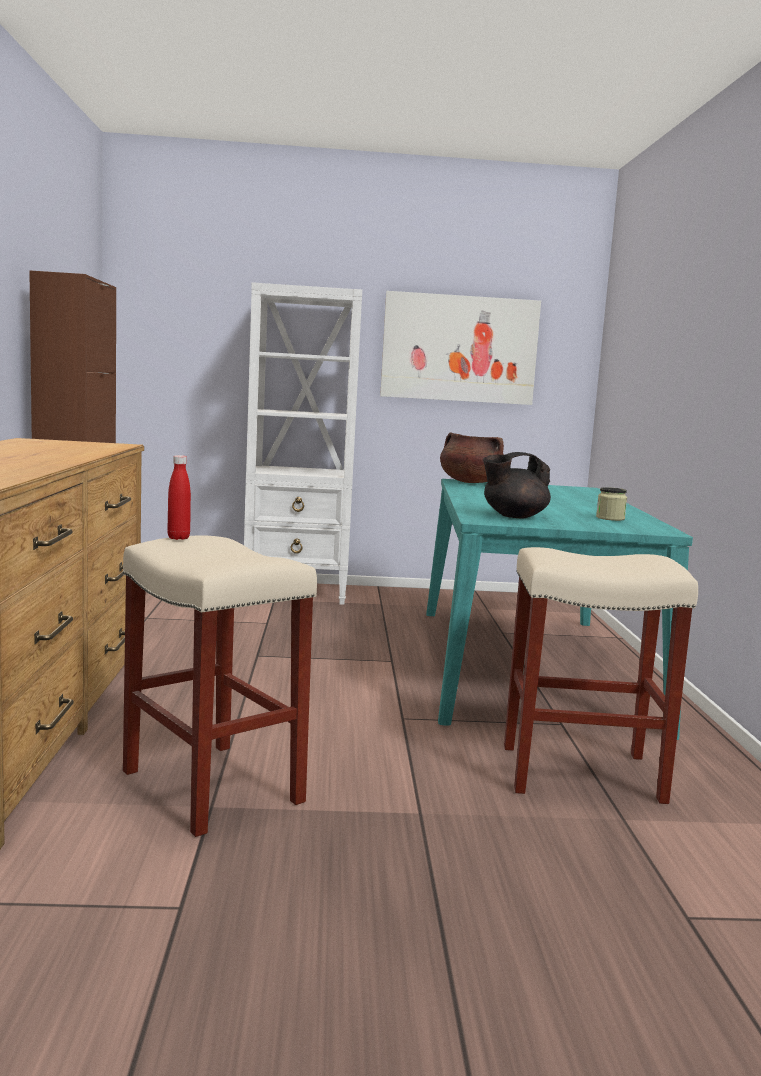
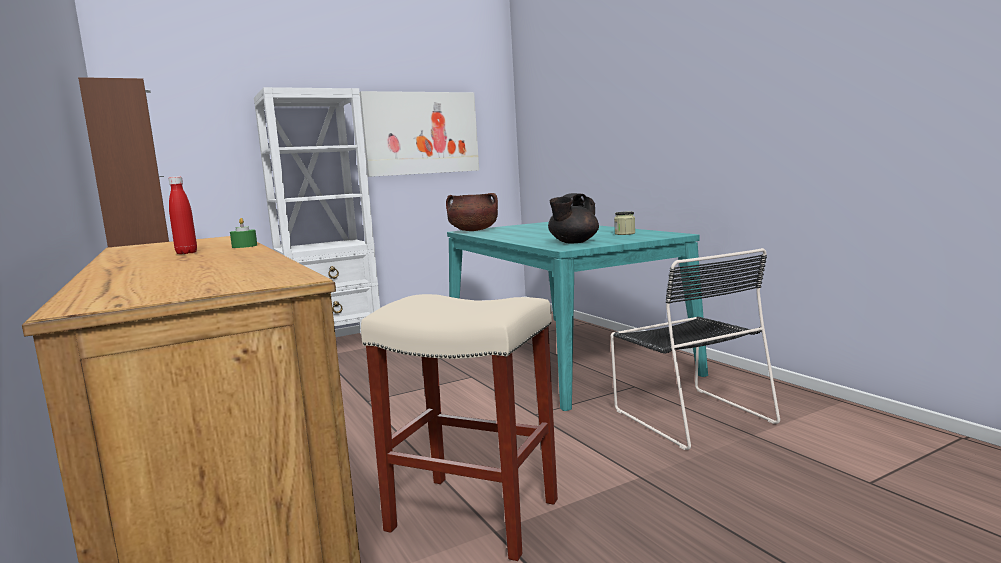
camera: 25 degrees left, 0 degrees up
red bottle [167,455,191,540] -> red bottle moved to [169,177,197,254]
beige stool [504,547,698,804] -> black chair [611,248,780,450]
none -> green candle [230,218,257,248]

